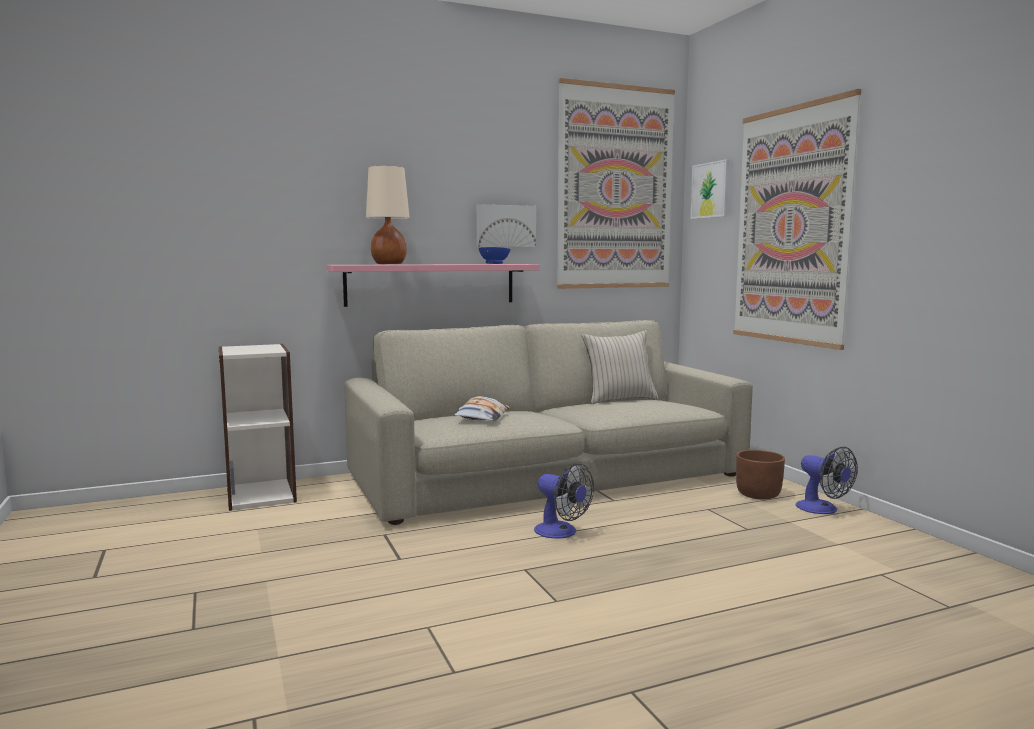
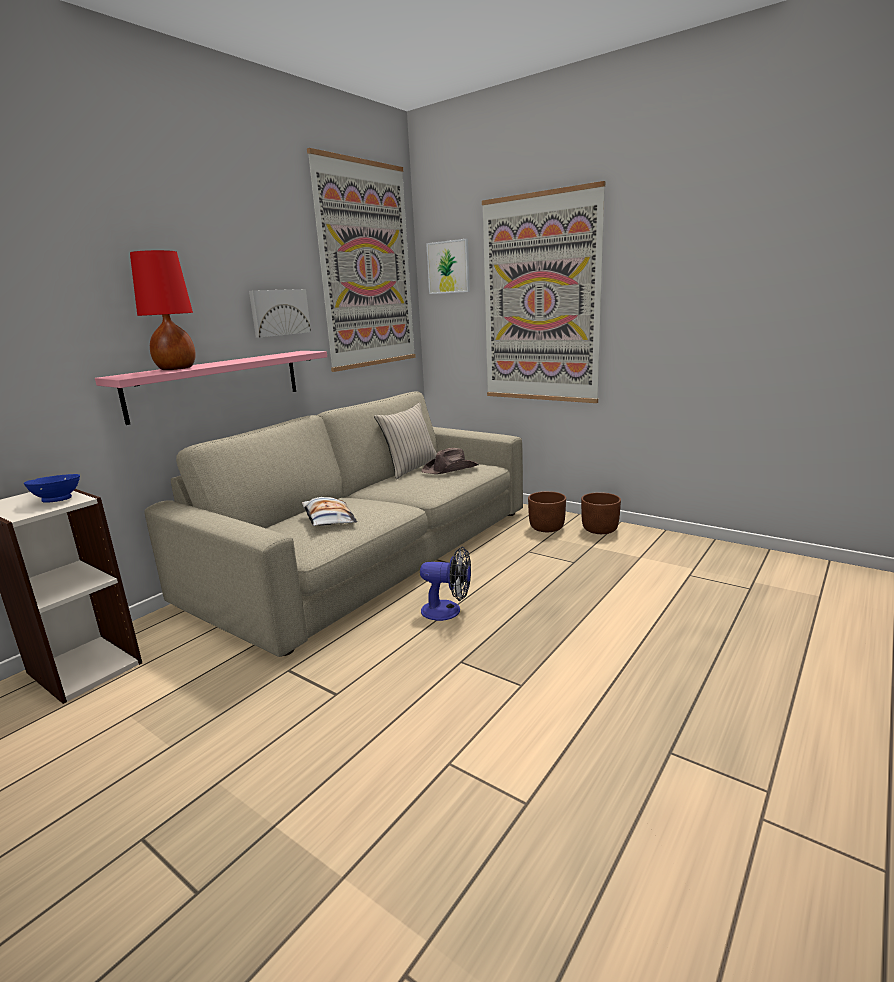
camera: 30 degrees left, 10 degrees up
beige table lamp [366,166,410,264] -> red table lamp [130,250,196,370]
blue bowl [479,247,511,264] -> blue bowl moved to [24,474,80,503]
fan [796,447,858,514] -> brown planter [581,492,621,534]
none -> brown hat [421,448,479,474]

